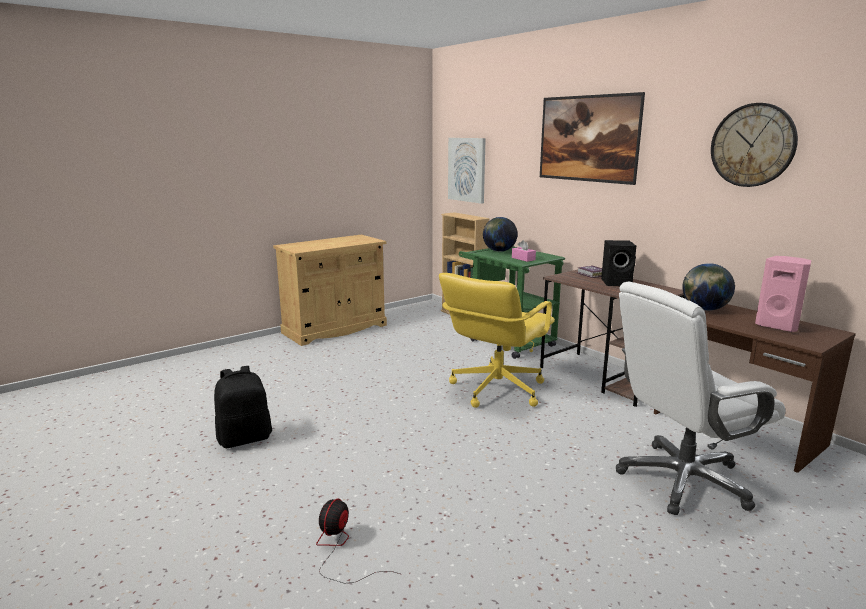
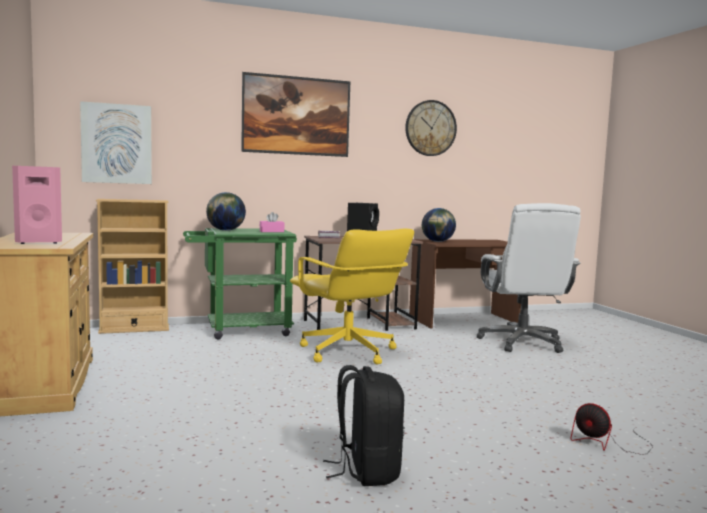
camera: 70 degrees left, 10 degrees down
pink speaker [755,256,812,332] -> pink speaker moved to [12,166,62,244]

